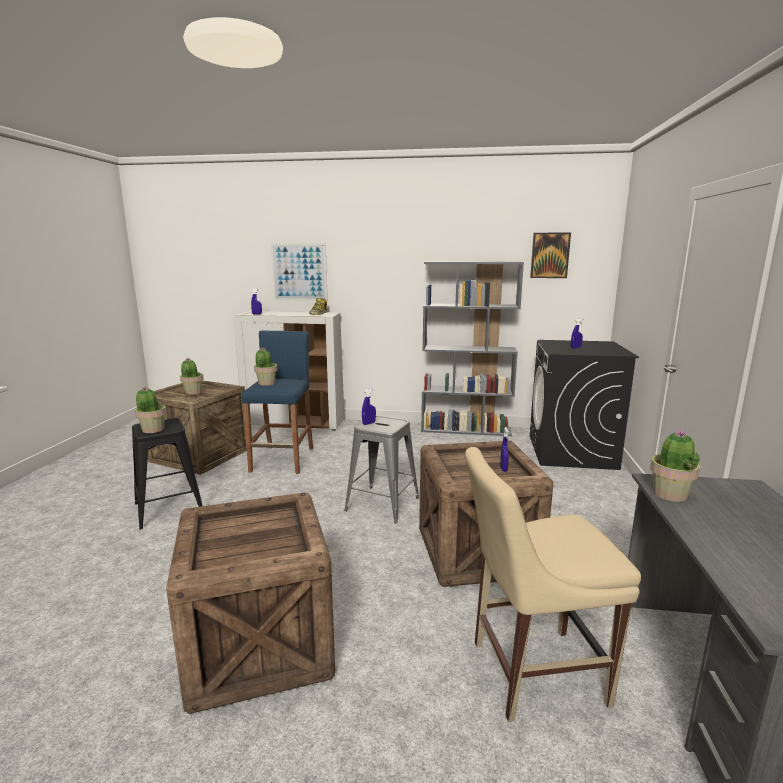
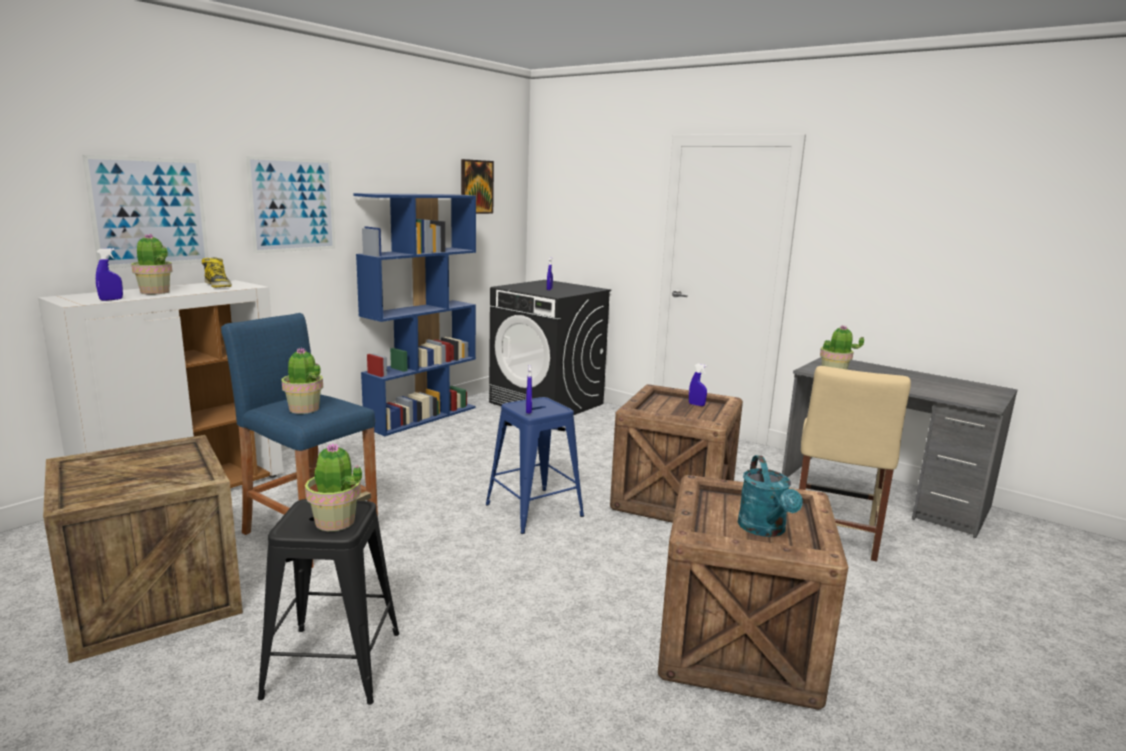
camera: 60 degrees left, 0 degrees up
potted plant [180,358,204,395] -> potted plant moved to [131,233,173,295]
grey stool [344,416,419,523] -> blue stool [486,397,584,534]
grey bookcase [421,261,524,436] -> blue bookcase [353,193,476,436]
none -> picture [246,156,335,253]
none -> turquoise watering can [737,455,803,537]

